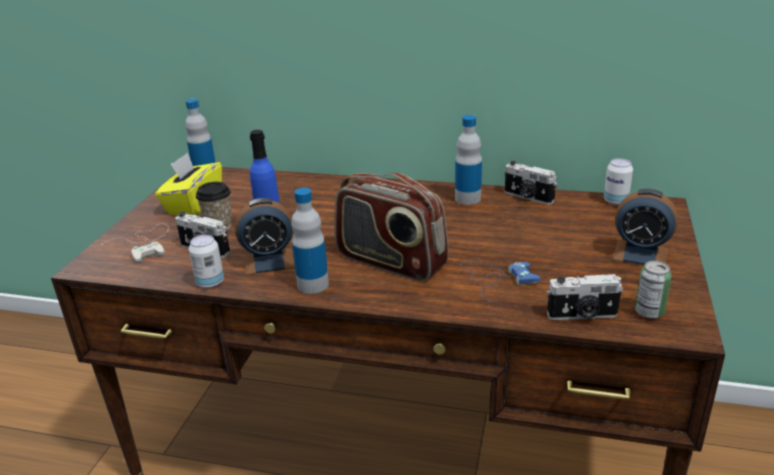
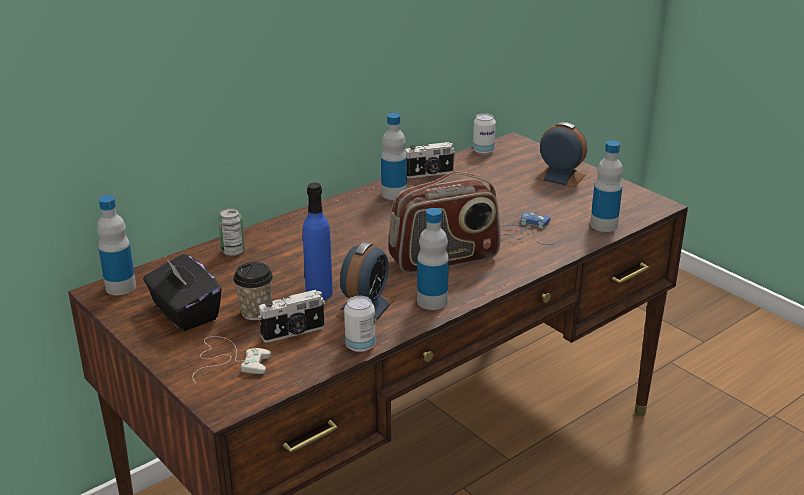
camera: 55 degrees left, 0 degrees up
yellow tissue box [155,153,222,216] -> black tissue box [143,254,221,331]
camera [547,274,623,320] -> bottle [590,140,623,232]
alarm clock [612,189,678,265] -> alarm clock turned 120 degrees counterclockwise [536,122,587,188]
can [635,261,672,319] -> can moved to [218,208,245,256]

